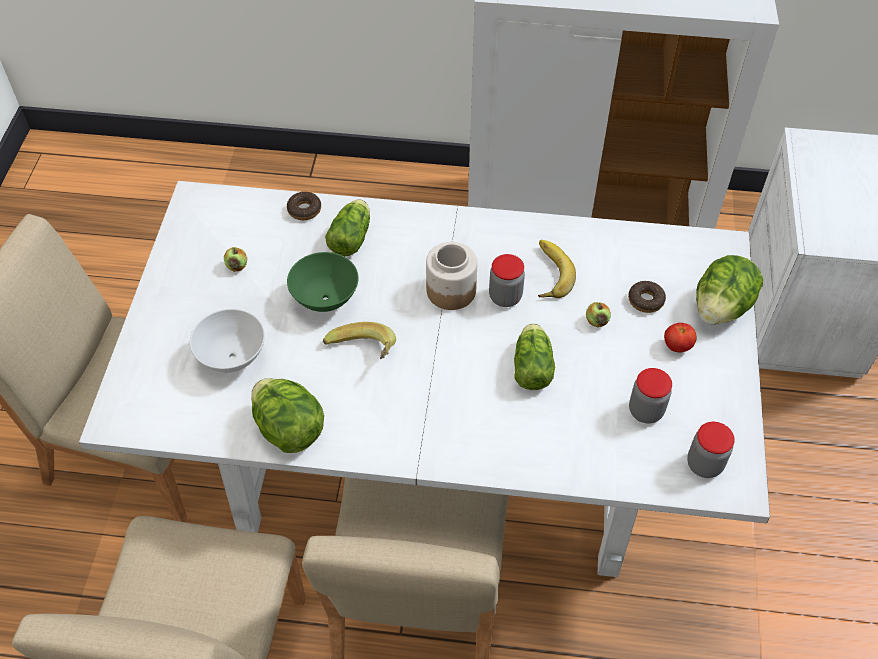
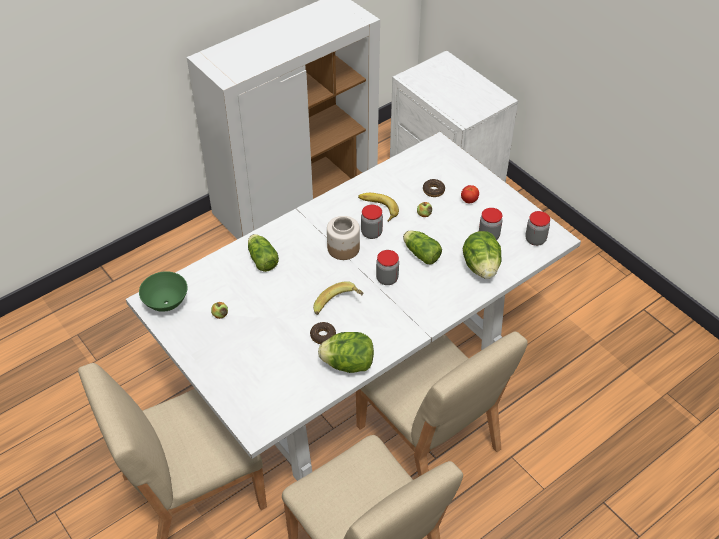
camera: 45 degrees left, 5 degrees down
white bowl [190,309,265,372] -> none
donut [287,192,321,220] -> donut moved to [310,322,336,344]
green bowl [287,252,359,312] -> green bowl moved to [139,271,187,312]
lettuce [696,255,763,324] -> lettuce moved to [462,231,502,279]
none -> jar [376,250,399,285]

